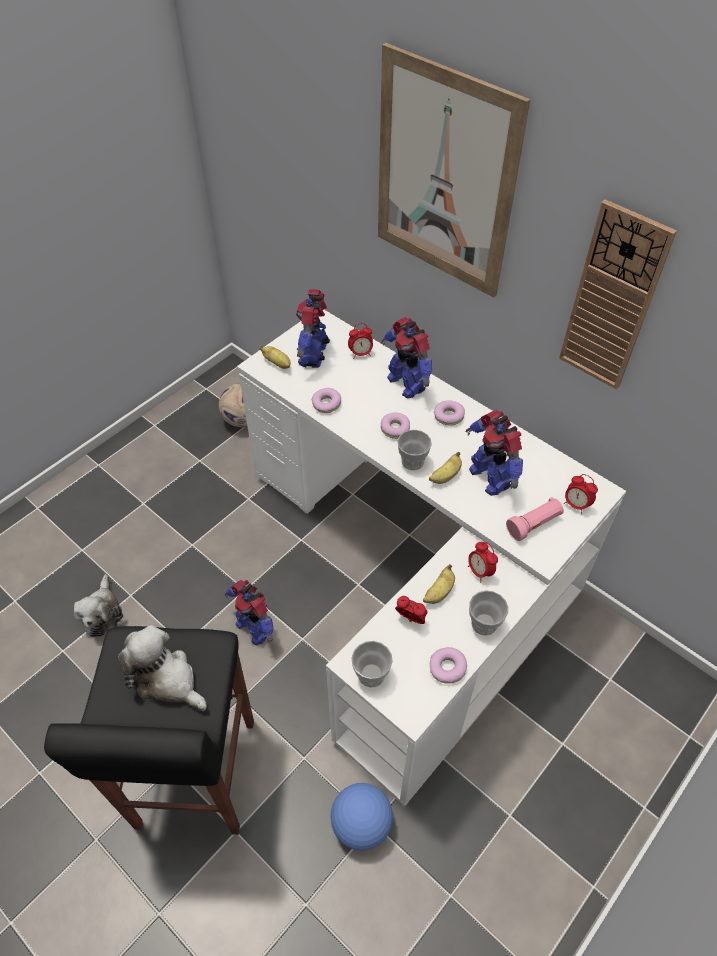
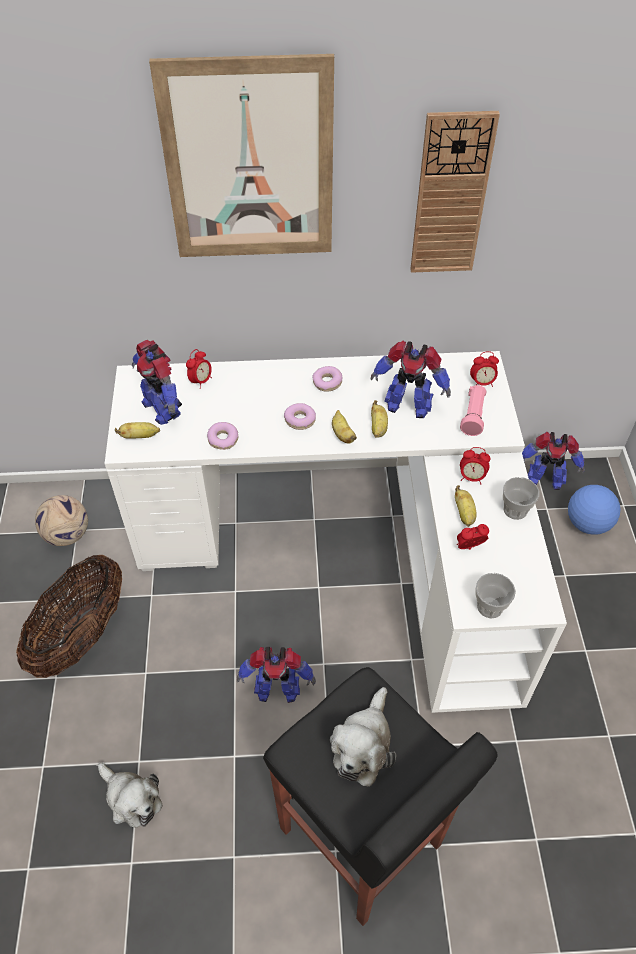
camera: 45 degrees left, 0 degrees up
plush toy [118,625,207,711] -> plush toy turned 60 degrees counterclockwise [330,687,397,787]
football [331,783,393,851] -> football moved to [568,485,621,535]
toy robot [381,317,432,399] -> toy robot moved to [522,432,585,490]
cup [397,430,432,470] -> banana [332,410,357,443]
donut [430,647,467,684] -> none
none -> basket [16,555,122,678]

